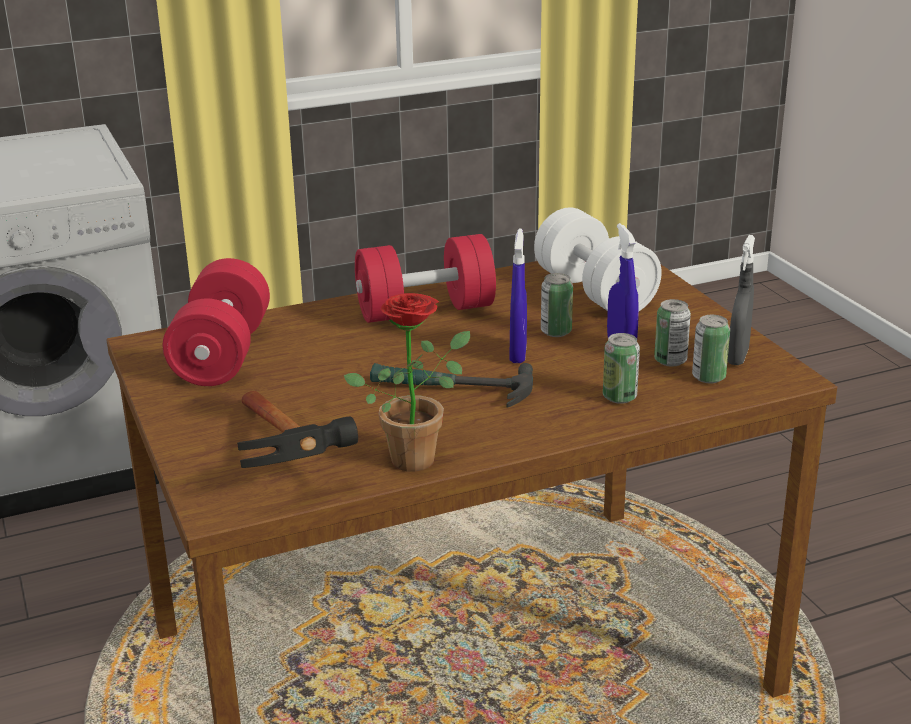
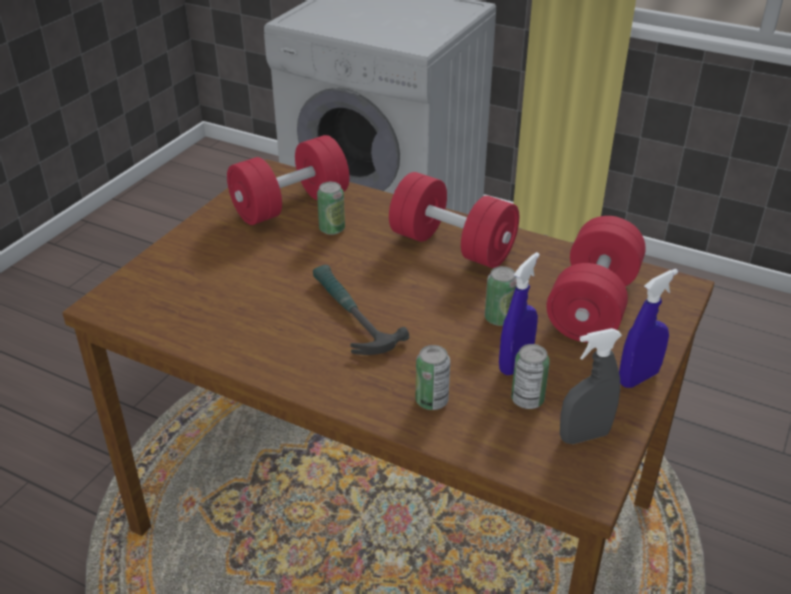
camera: 50 degrees right, 10 degrees up
hammer [237,391,358,468] -> none
potted plant [344,293,470,472] -> none
blue spray bottle [510,229,527,363] -> blue spray bottle moved to [619,269,678,388]
white dumbbell [534,207,662,311] -> red dumbbell [546,216,646,343]
can [692,315,730,383] -> can moved to [317,182,345,235]

